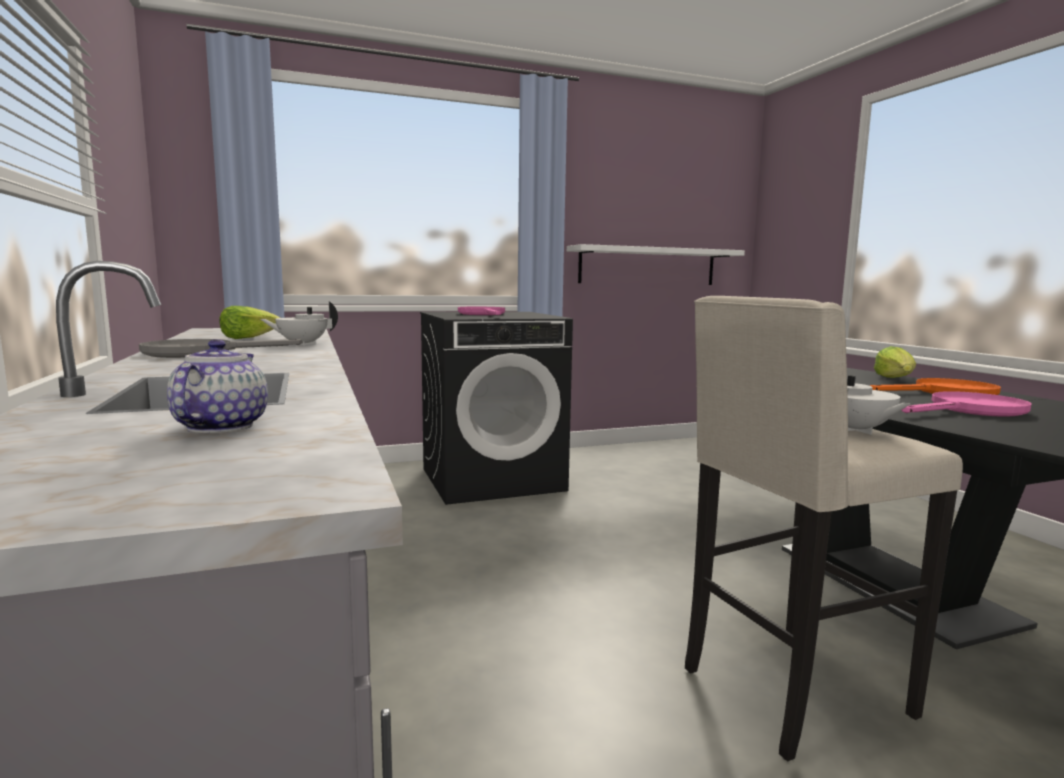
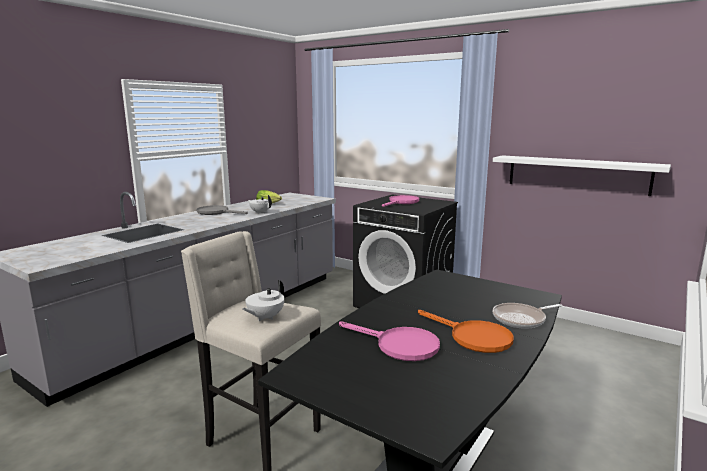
camera: 55 degrees right, 5 degrees up
teapot [167,339,268,433] -> none
lettuce [874,346,916,378] -> frying pan [492,303,562,329]

